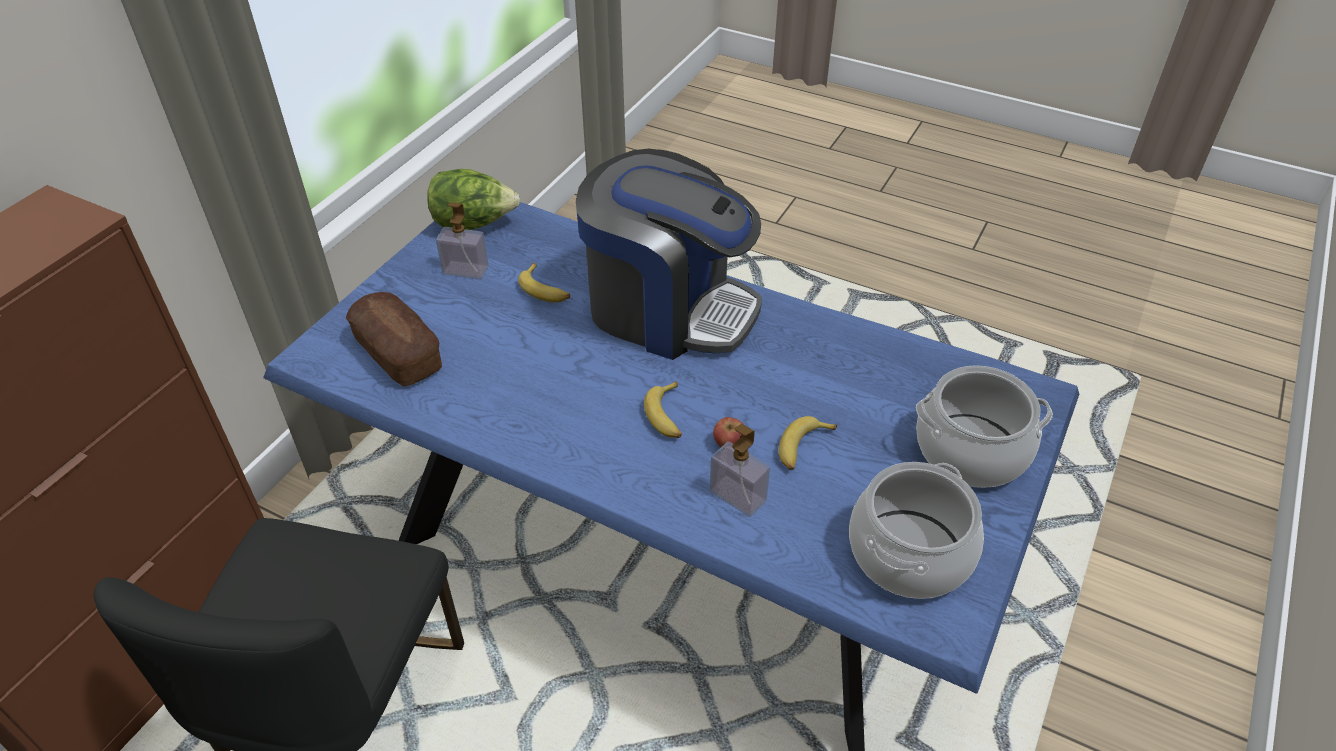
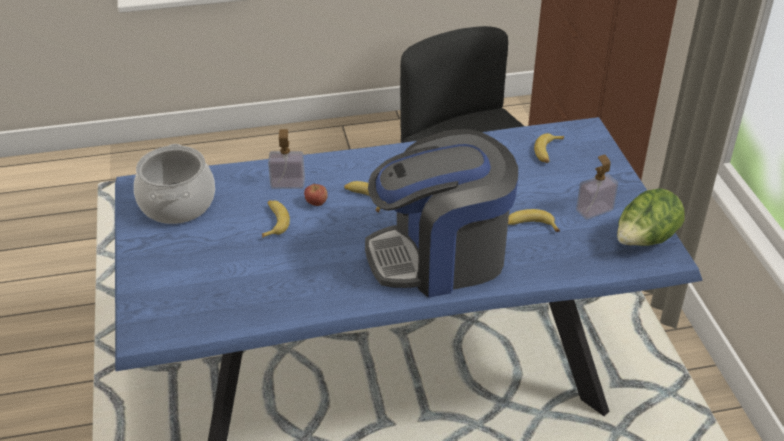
camera: 140 degrees right, 5 degrees down
bread [346,292,442,386] -> banana [534,133,564,163]
cooking pot [916,365,1053,488] -> none

